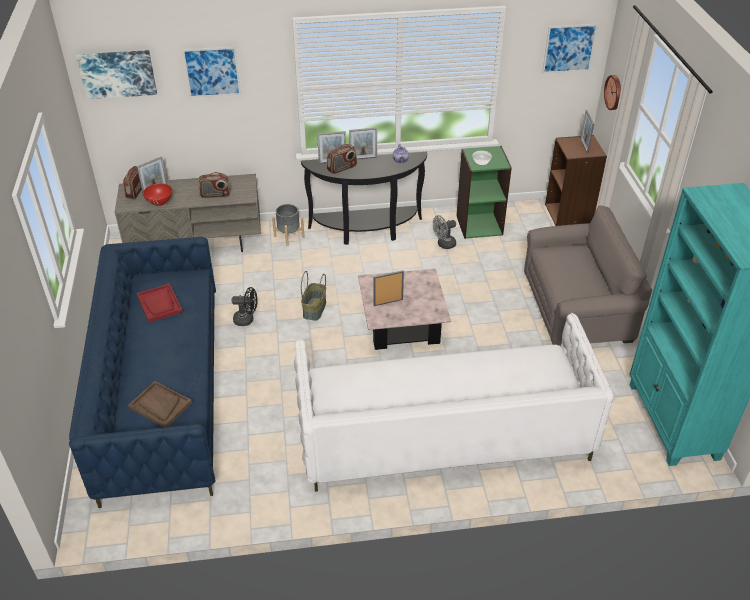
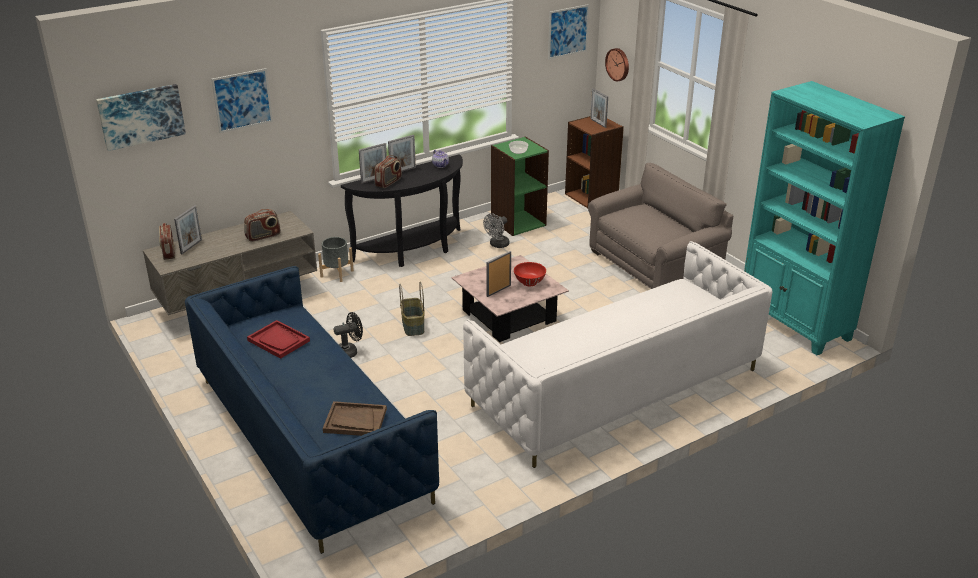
camera: 25 degrees left, 10 degrees down
red bowl [143,183,172,206] -> red bowl moved to [514,262,546,286]

